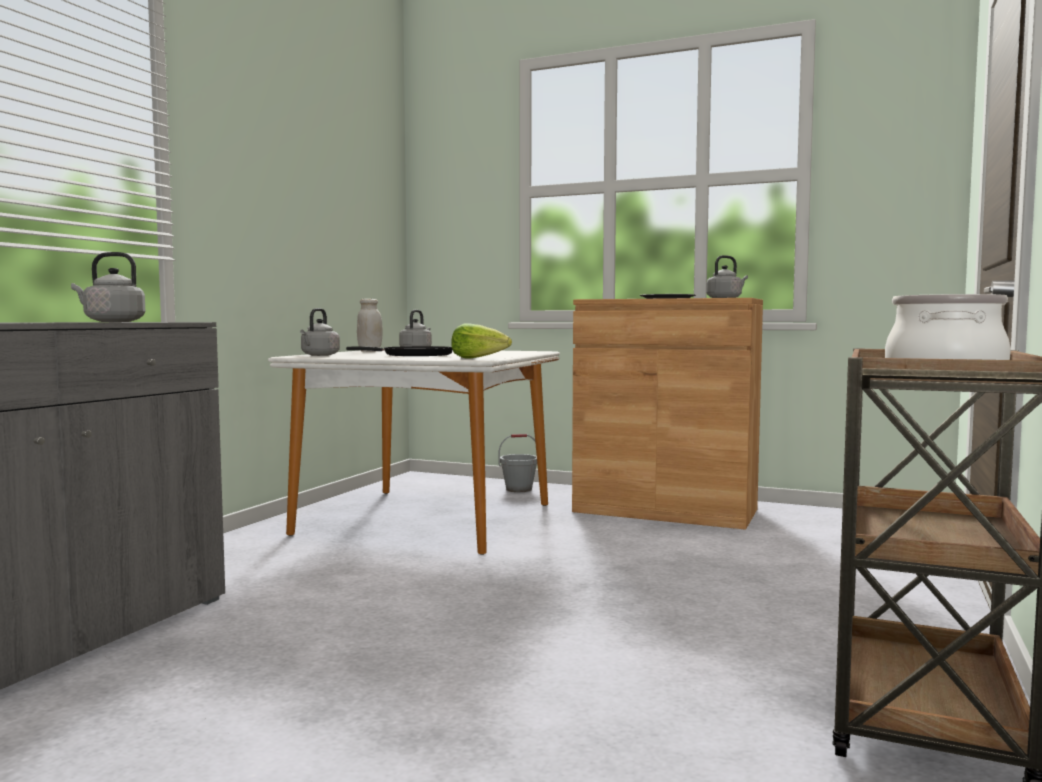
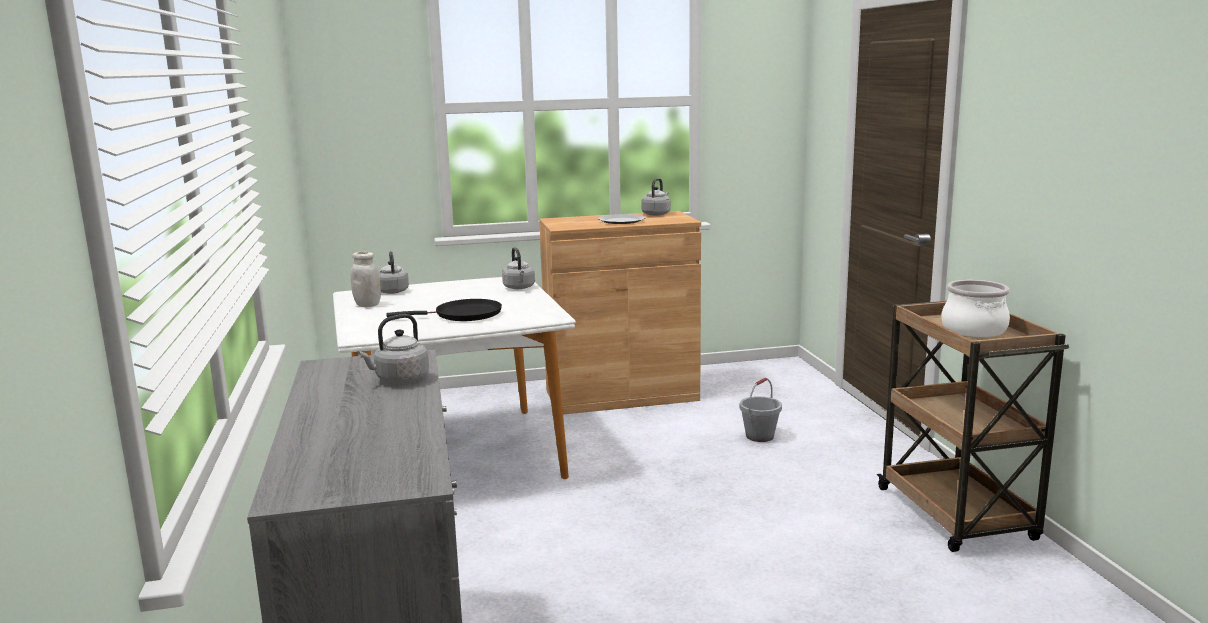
camera: 35 degrees left, 10 degrees up
grey kettle [300,308,340,356] -> grey kettle moved to [502,247,535,289]
lettuce [451,323,512,358] -> none
grey bucket [499,434,537,492] -> grey bucket moved to [740,377,782,442]

